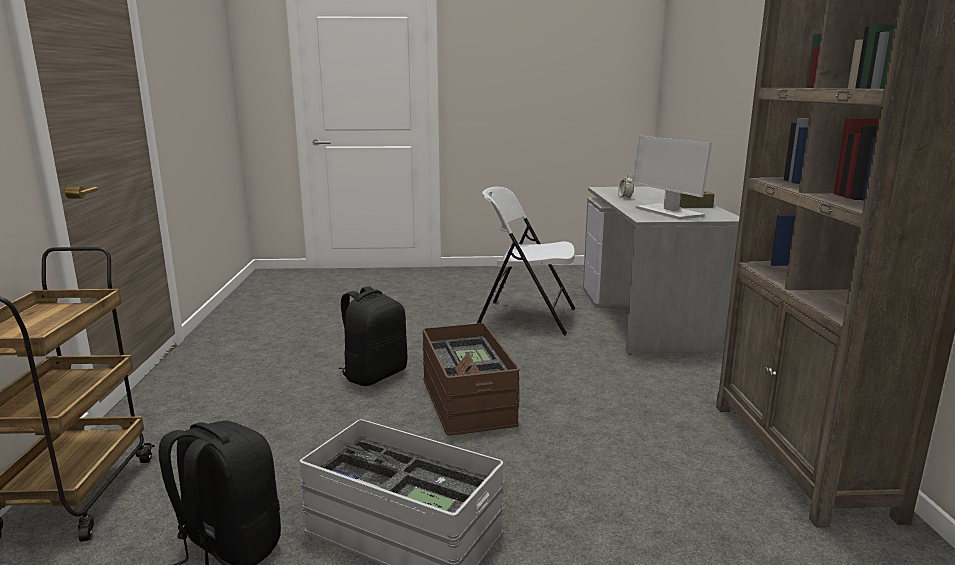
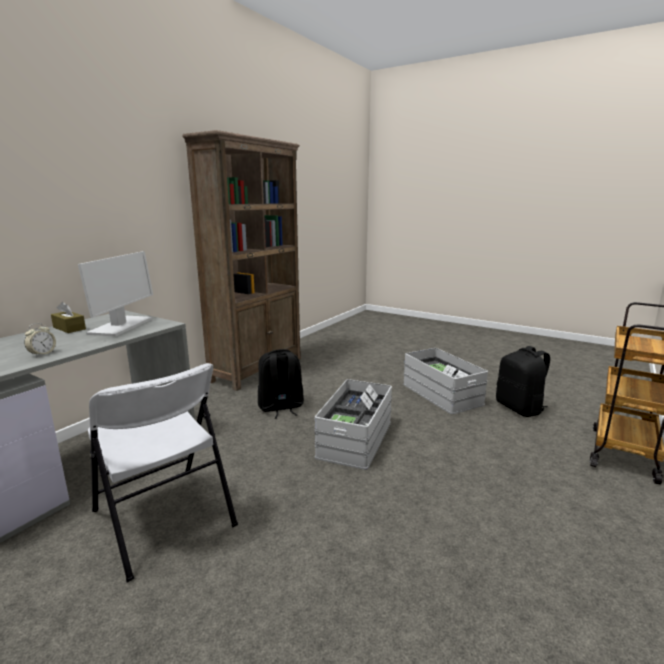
camera: 145 degrees left, 0 degrees up
black backpack [339,286,407,386] -> black backpack moved to [258,349,304,419]
brown storage box [423,323,519,436] -> grey storage box [314,379,392,470]

